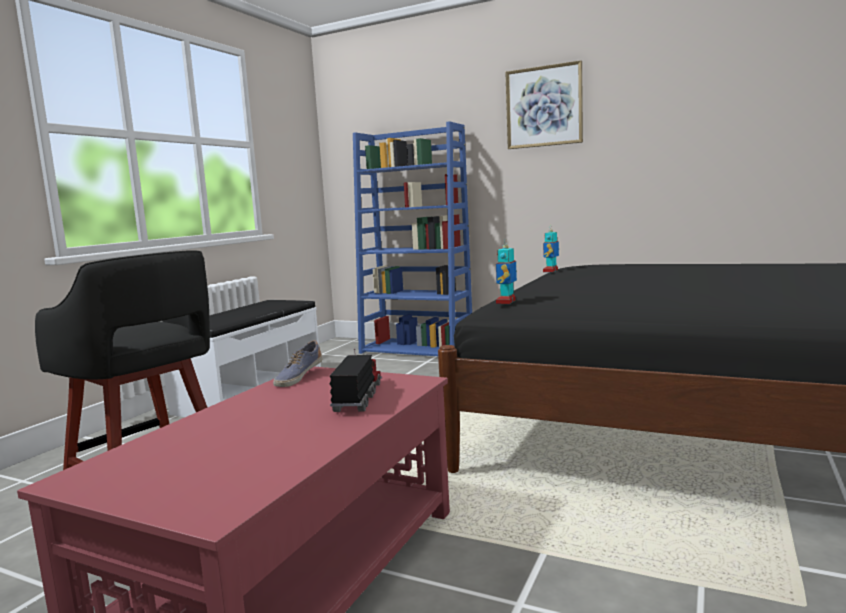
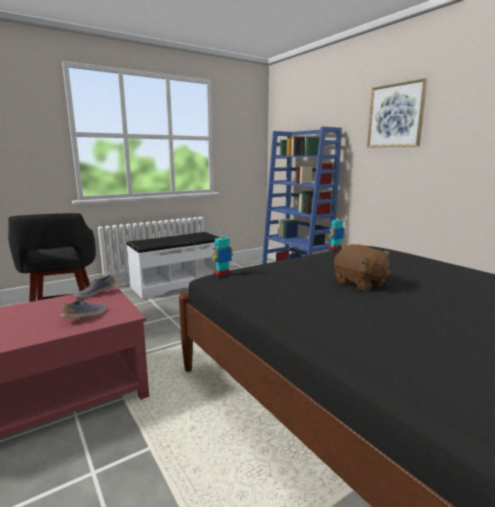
camera: 30 degrees right, 5 degrees up
toy truck [330,349,382,412] -> shoe [61,299,107,318]
none -> brown plush toy [334,244,391,291]

